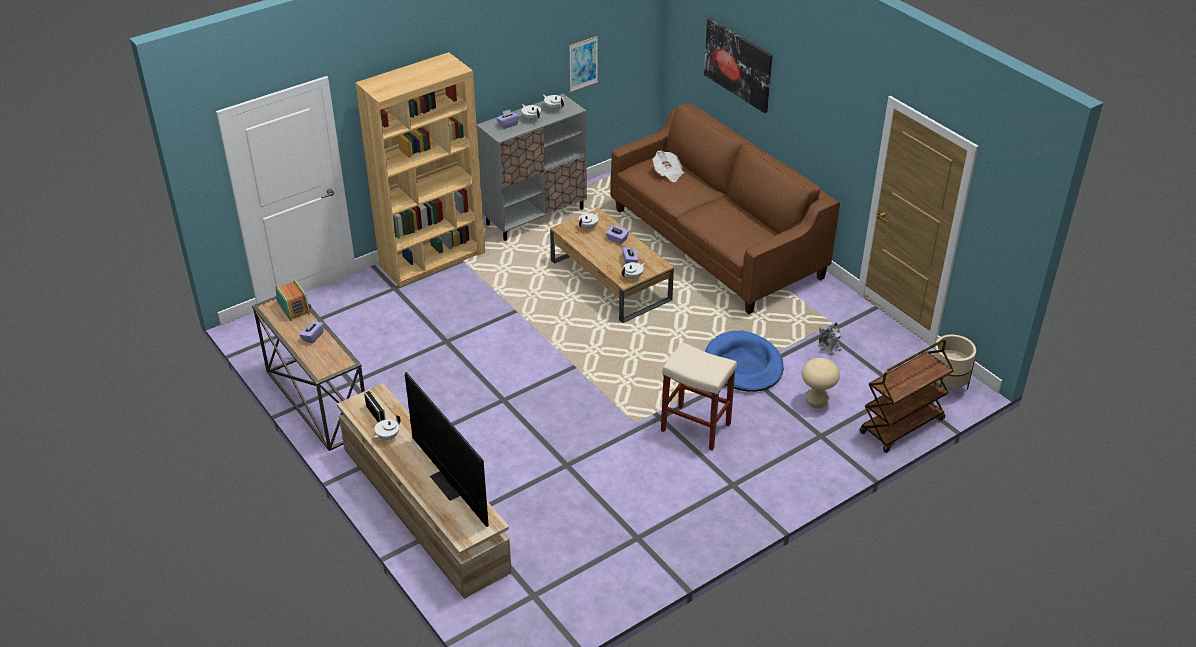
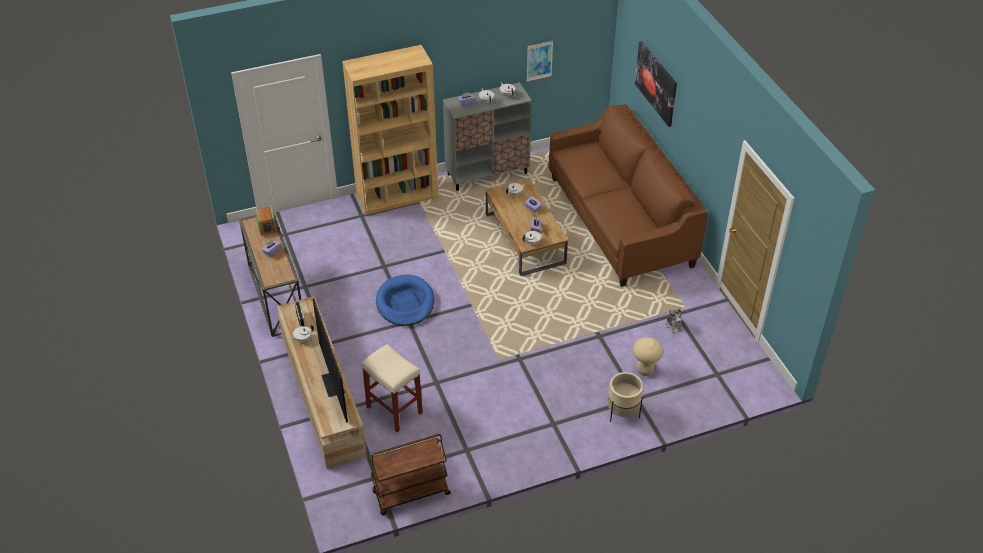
camera: 15 degrees right, 5 degrees up
newspaper [652,150,684,182] -> none
beige stool [661,342,737,451] -> beige stool moved to [361,344,423,432]
blue dog bed [705,331,784,392] -> blue dog bed moved to [376,275,435,326]
brown cart [860,339,954,453] -> brown cart moved to [369,434,451,515]
beige planter [933,335,976,390] -> beige planter moved to [608,372,643,422]

